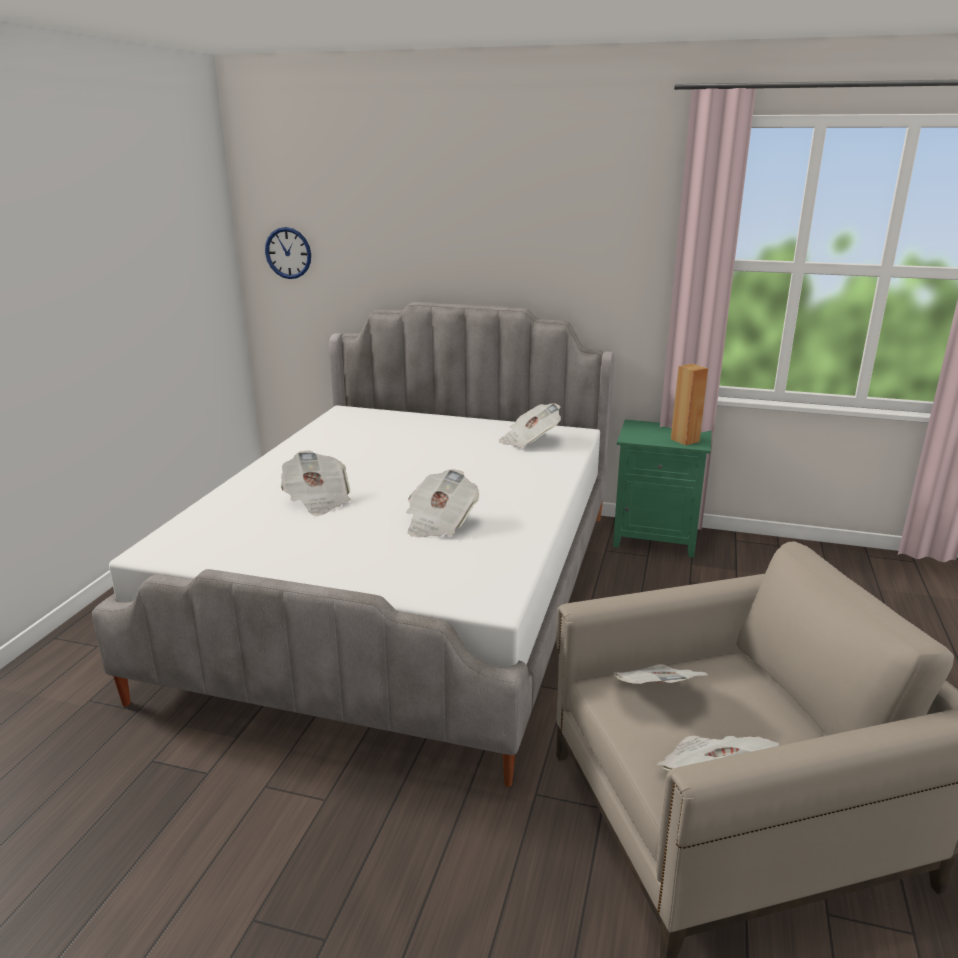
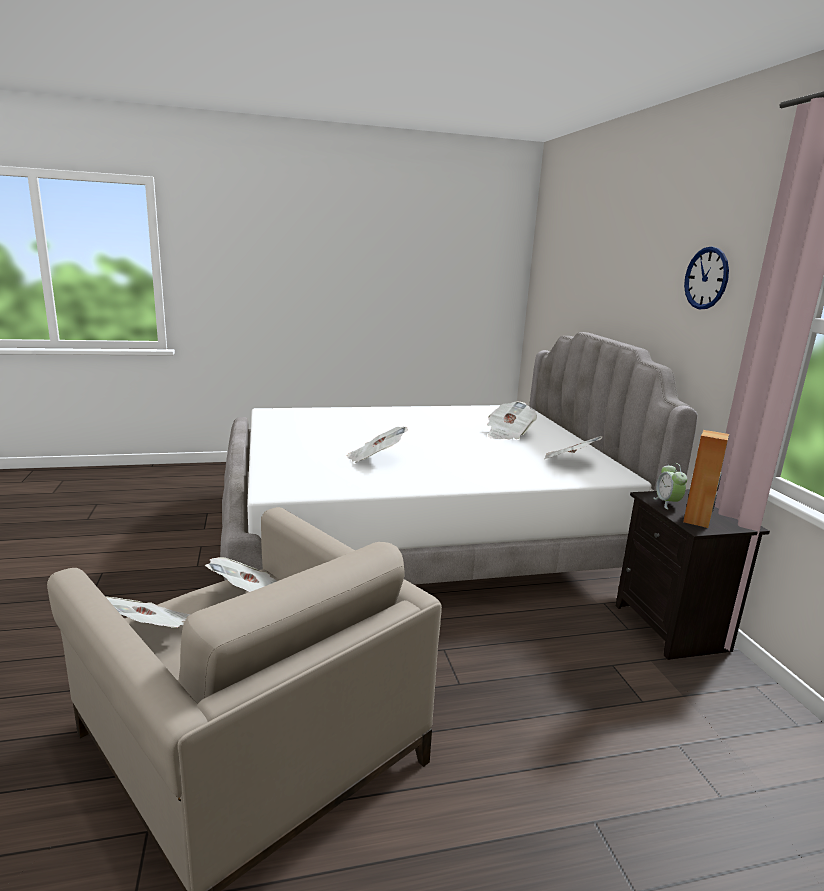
camera: 60 degrees right, 5 degrees down
wall clock [265,227,311,279] -> wall clock moved to [684,247,729,309]
newspaper [281,451,351,516] -> newspaper moved to [487,401,537,439]
green nightstand [613,420,712,558] -> black nightstand [616,489,770,660]
none -> alarm clock [654,463,687,509]

